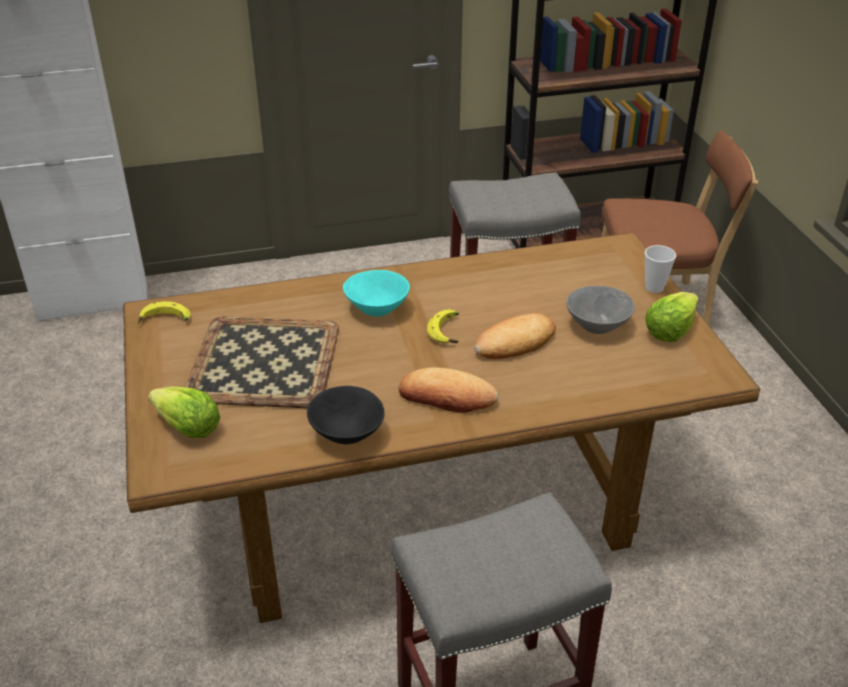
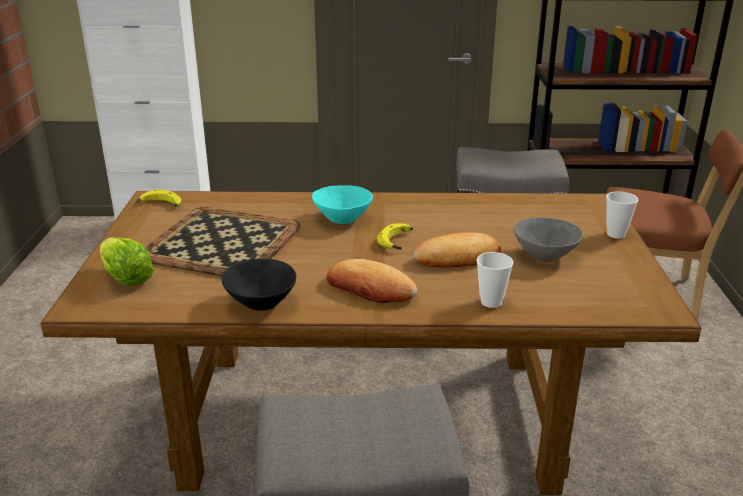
camera: 15 degrees right, 10 degrees down
lettuce [645,292,699,342] -> none
none -> cup [477,252,513,308]

